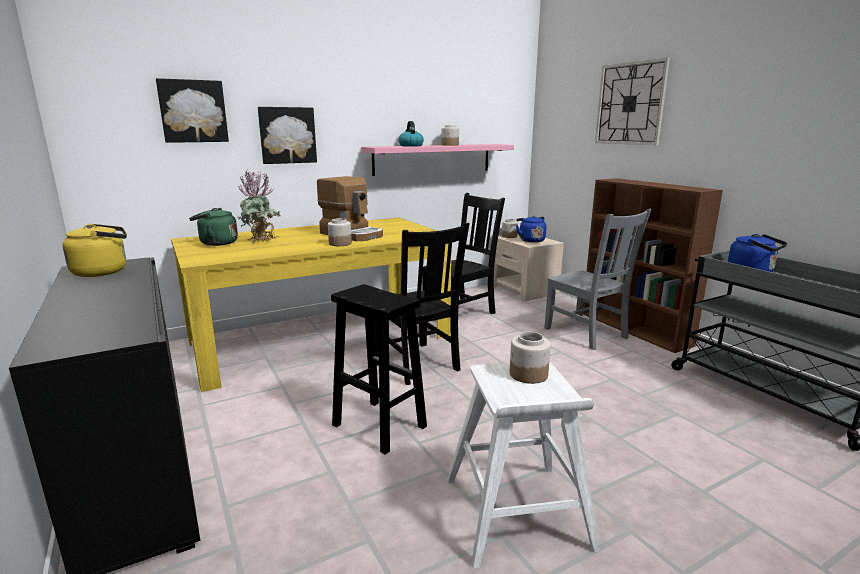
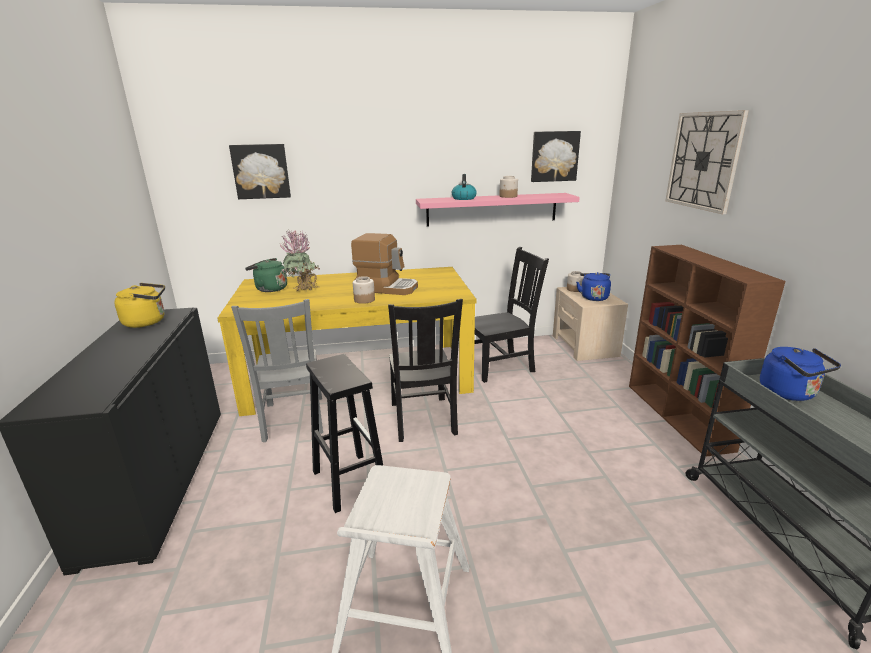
camera: 20 degrees right, 5 degrees up
picture [258,107,317,164] -> picture moved to [531,131,581,182]
coffee machine [317,176,383,241] -> coffee machine turned 45 degrees counterclockwise [351,233,418,295]
jar [510,332,551,384] -> none
grey chair [544,209,651,350] -> grey chair moved to [231,299,323,442]

